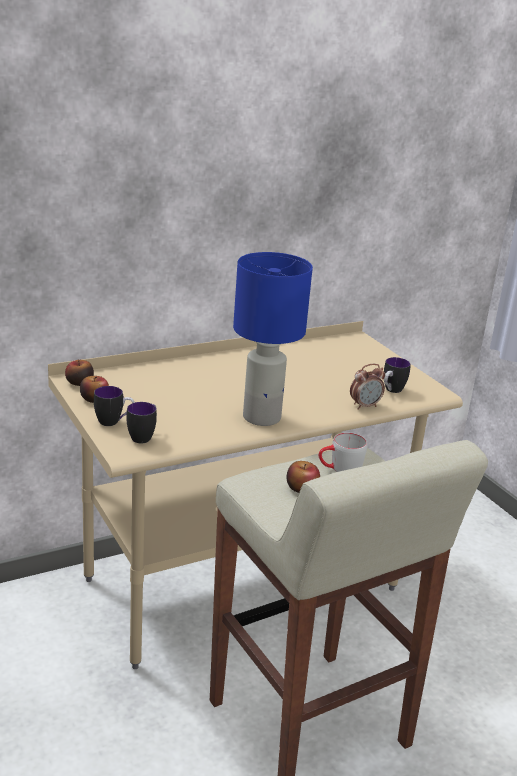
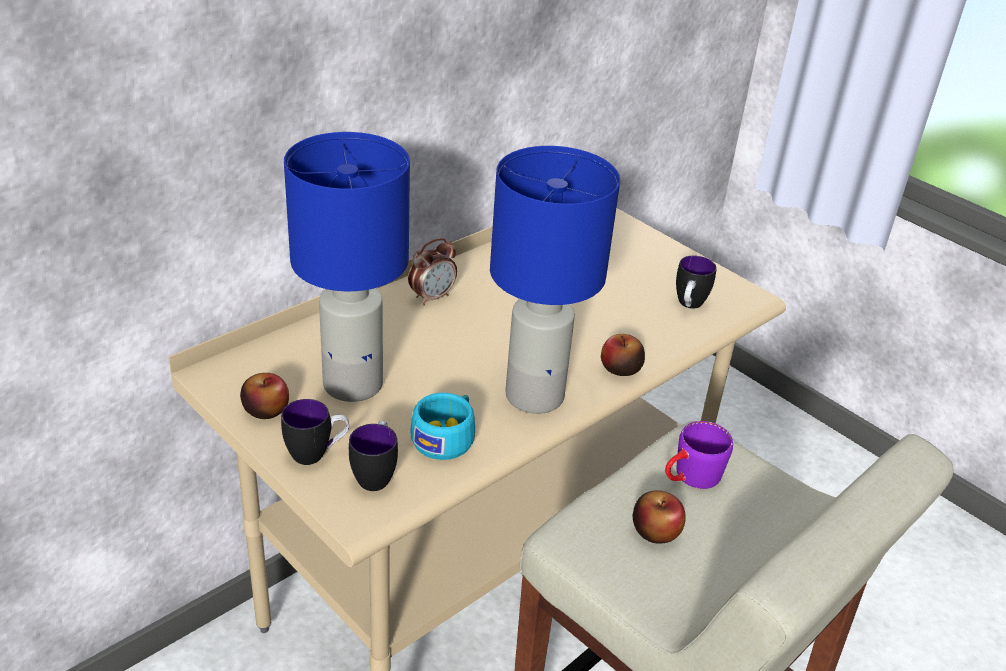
camera: 15 degrees left, 10 degrees up
apple [65,359,94,386] -> apple moved to [601,334,645,376]
grey mug [319,432,367,472] -> purple mug [665,421,733,489]
alarm clock [350,364,385,410] -> alarm clock moved to [408,238,457,305]
none -> blue table lamp [284,132,410,402]
none -> turquoise cup [410,392,475,460]

